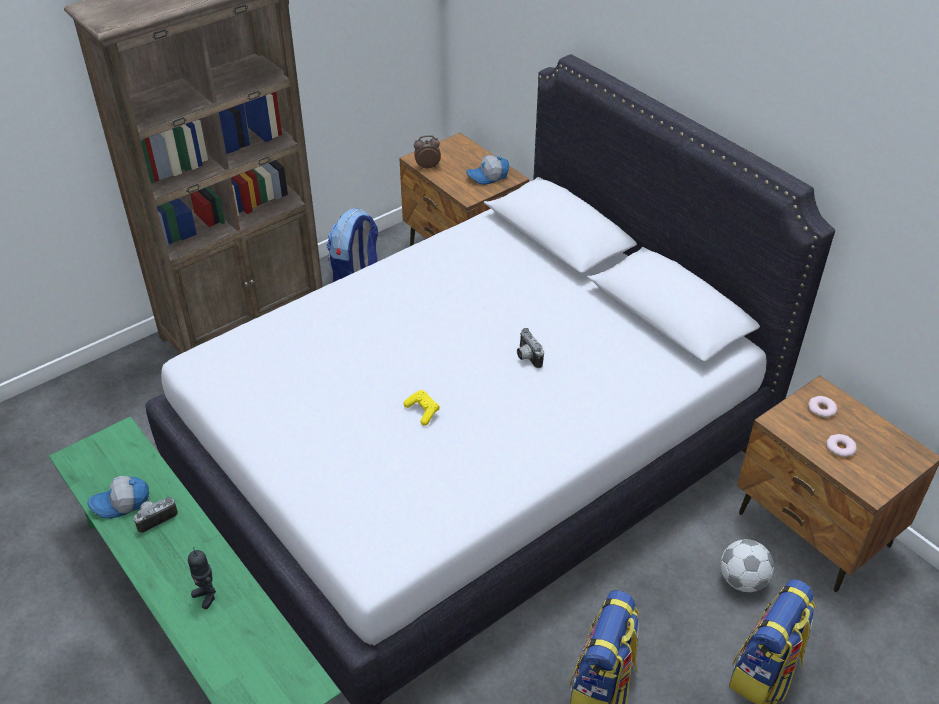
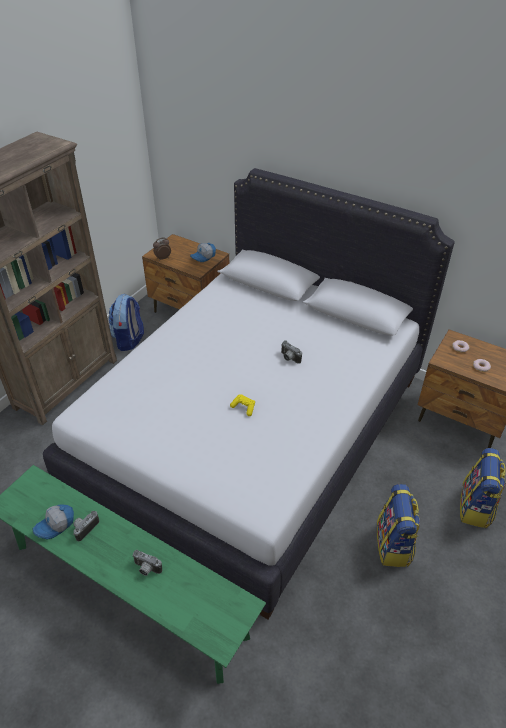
camera: 20 degrees left, 0 degrees up
toy robot [188,547,216,609] -> camera [132,550,162,576]
football [720,539,774,592] -> none

